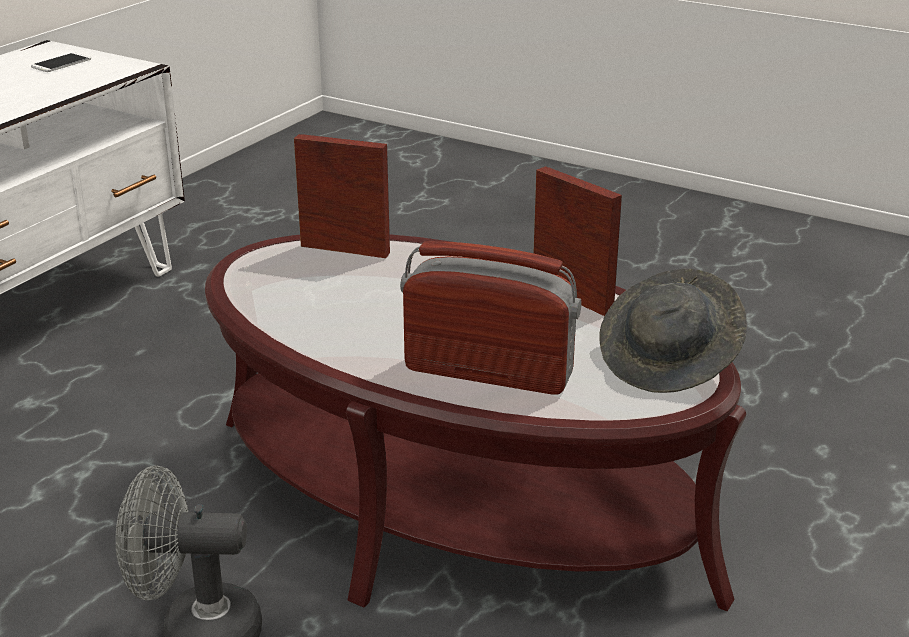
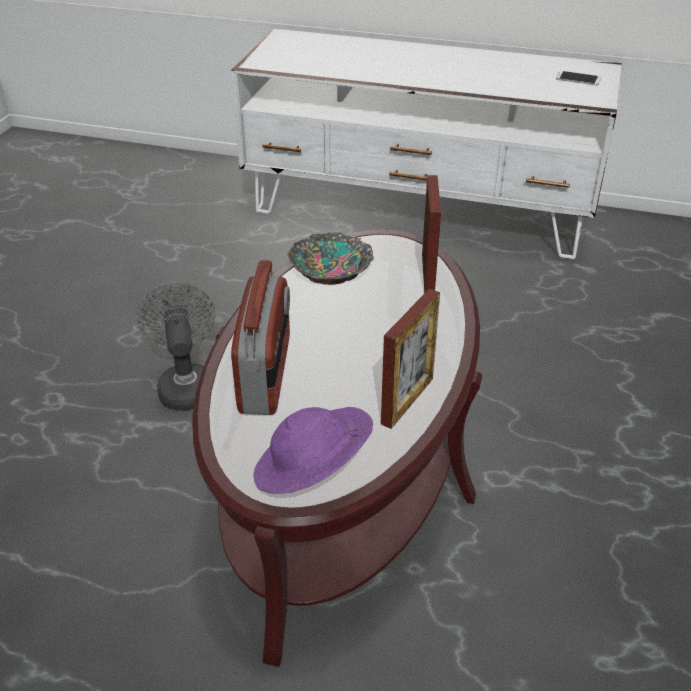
camera: 75 degrees right, 10 degrees up
grey hat [599,269,747,393] -> purple hat [253,407,373,494]
none -> bowl [287,232,374,285]

